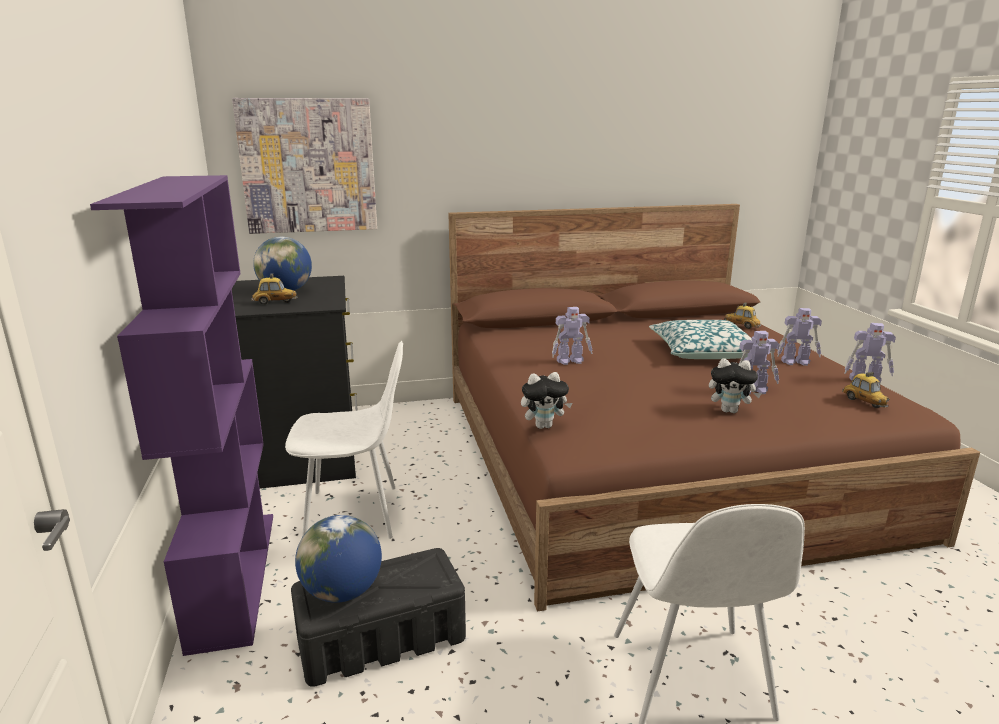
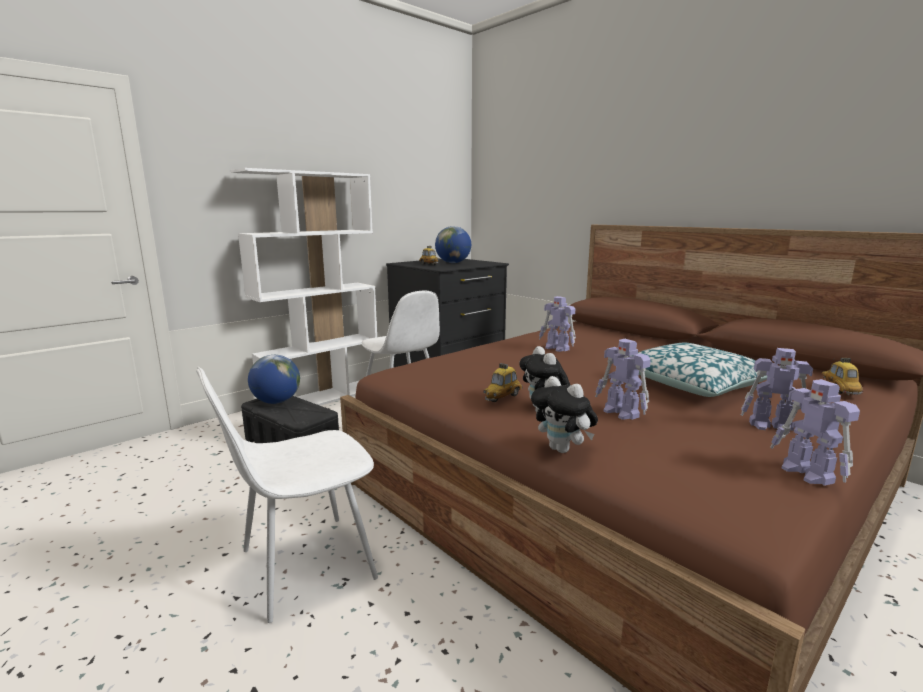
camera: 60 degrees right, 5 degrees down
purple bookcase [90,175,273,656] -> white bookcase [231,168,377,406]
picture [232,98,377,234] -> none
plush toy [521,372,572,429] -> plush toy moved to [531,376,598,453]
toy robot [777,308,822,366] -> toy robot turned 45 degrees counterclockwise [741,348,813,433]
toy car [842,372,890,408] -> toy car moved to [483,363,523,402]

